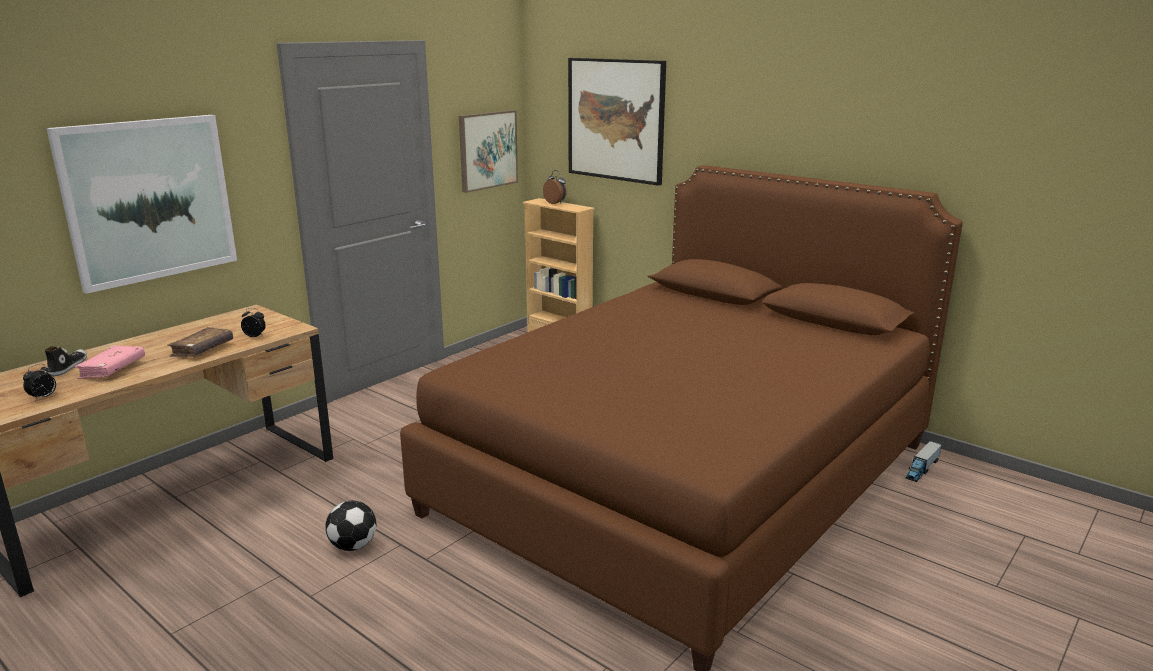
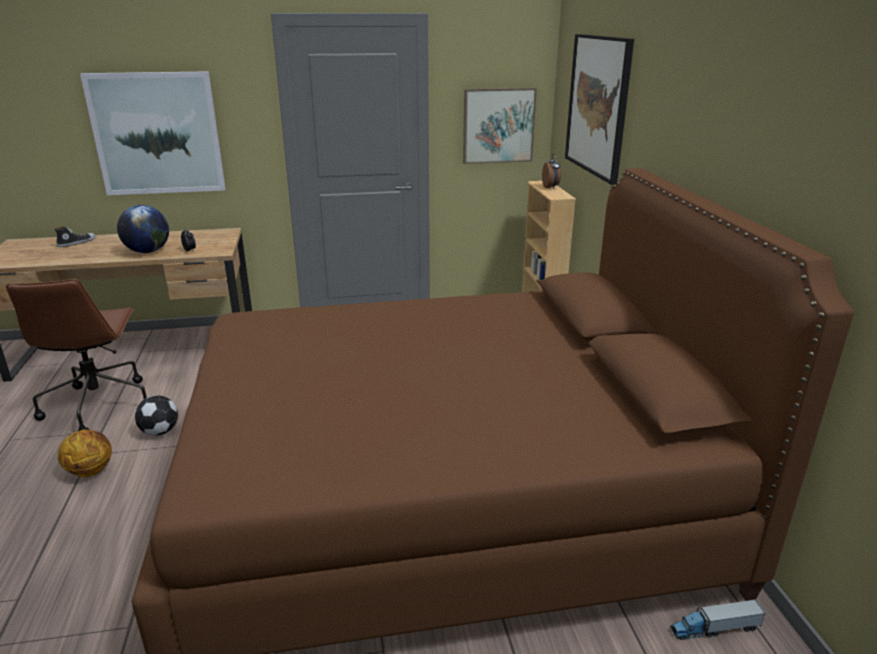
camera: 40 degrees right, 5 degrees up
alarm clock [23,364,56,401] -> none
pink book [74,346,145,379] -> none
brown book [167,327,233,357] -> globe [117,205,169,253]
none -> brown office chair [6,279,147,431]
none -> basketball [58,429,112,478]

